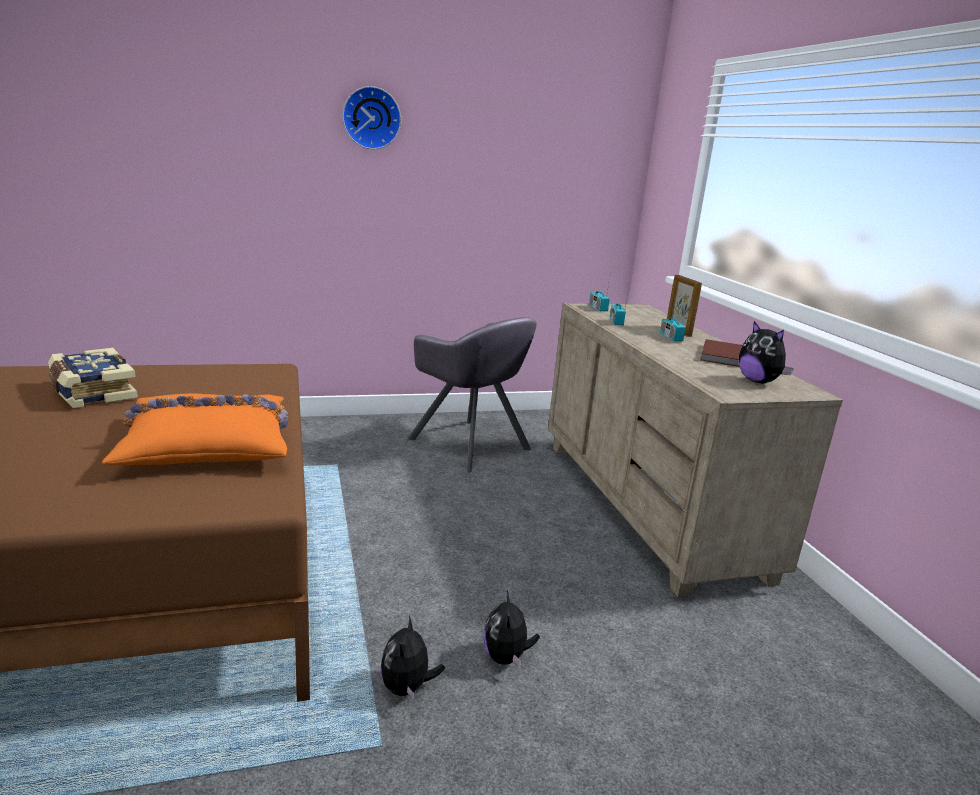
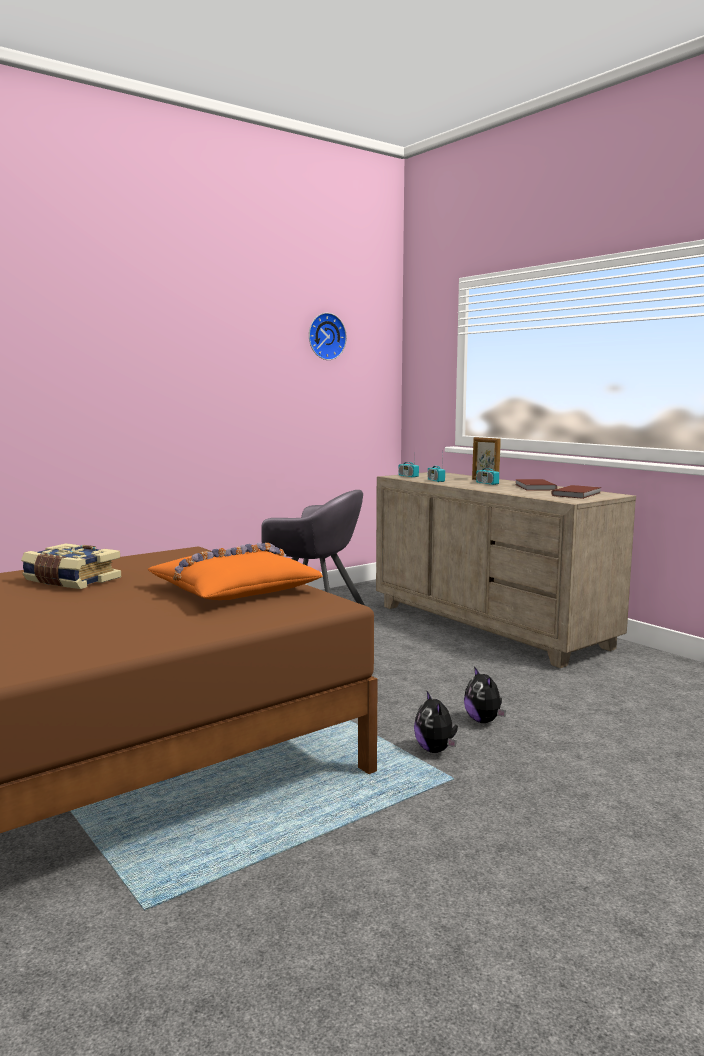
camera: 20 degrees left, 10 degrees down
wall clock [342,86,401,149] -> wall clock moved to [309,313,347,360]
plush toy [739,321,794,383] -> brown book [551,485,601,499]

